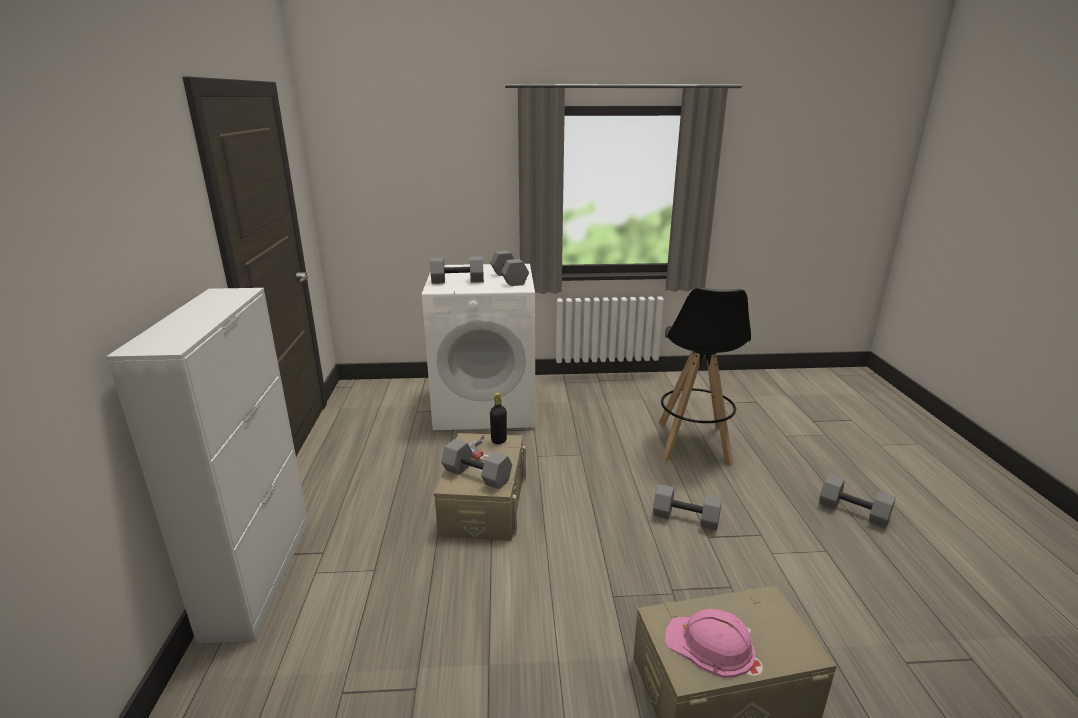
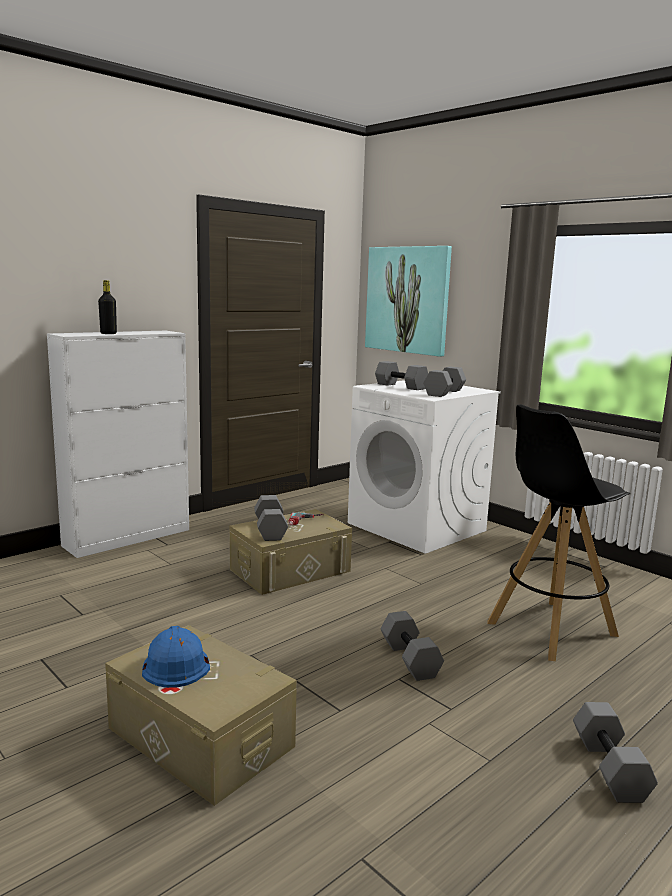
camera: 50 degrees right, 10 degrees down
black bottle [490,392,507,444] -> black bottle moved to [98,280,117,334]
pink hard hat [665,609,755,678] -> blue hard hat [142,626,210,688]
none -> picture [365,246,452,357]

